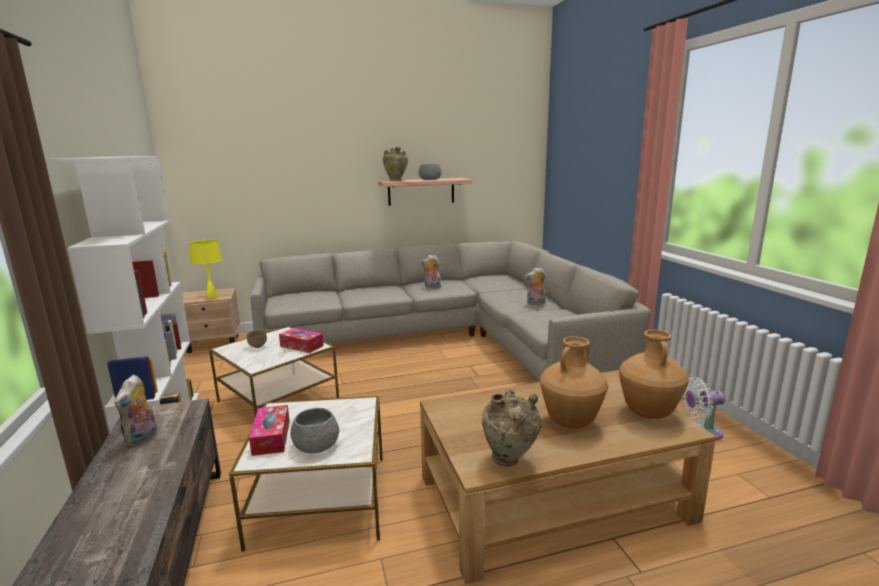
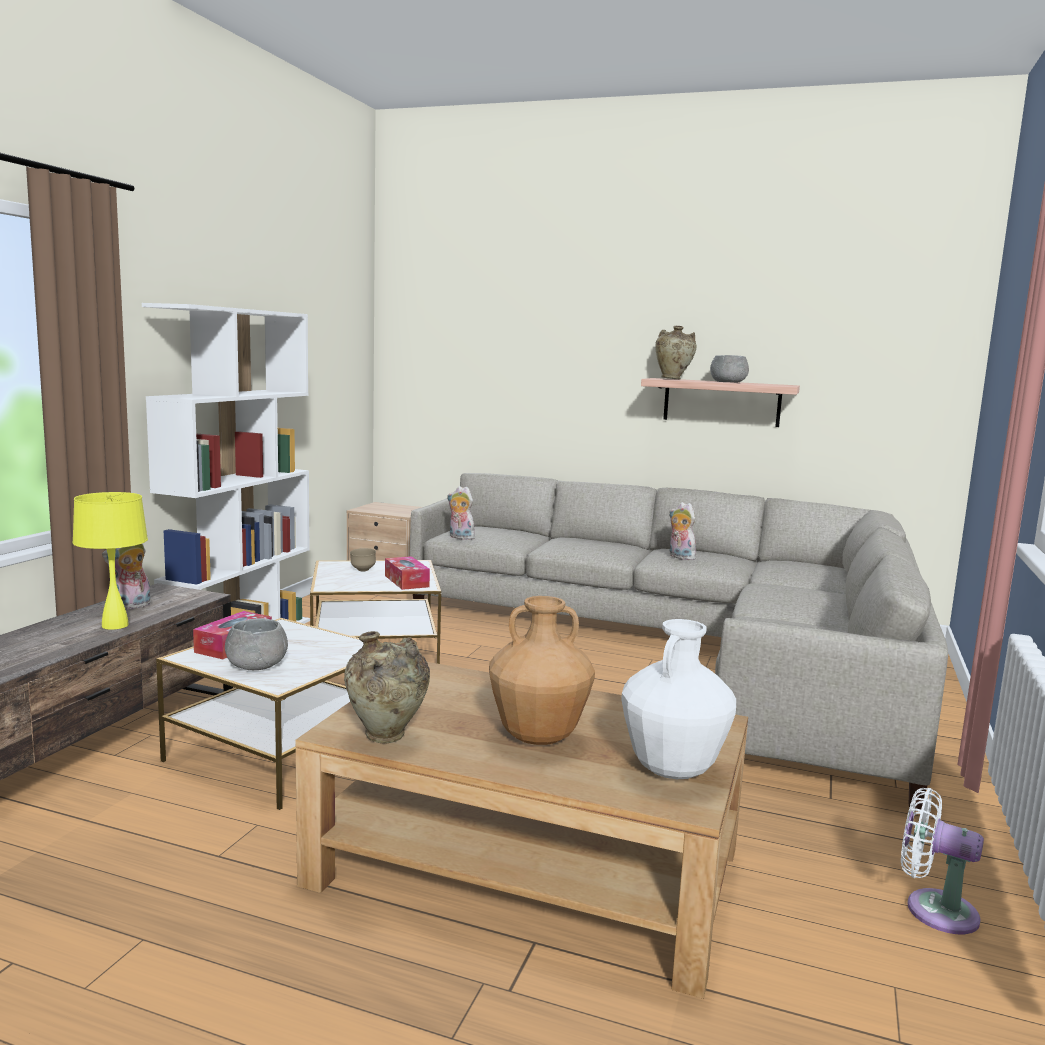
camera: 35 degrees right, 5 degrees down
yellow table lamp [189,240,223,299] -> yellow table lamp moved to [72,492,148,630]
plush toy [525,267,546,305] -> plush toy moved to [447,486,475,540]
brown vase [619,330,689,419] -> white vase [621,619,736,779]

